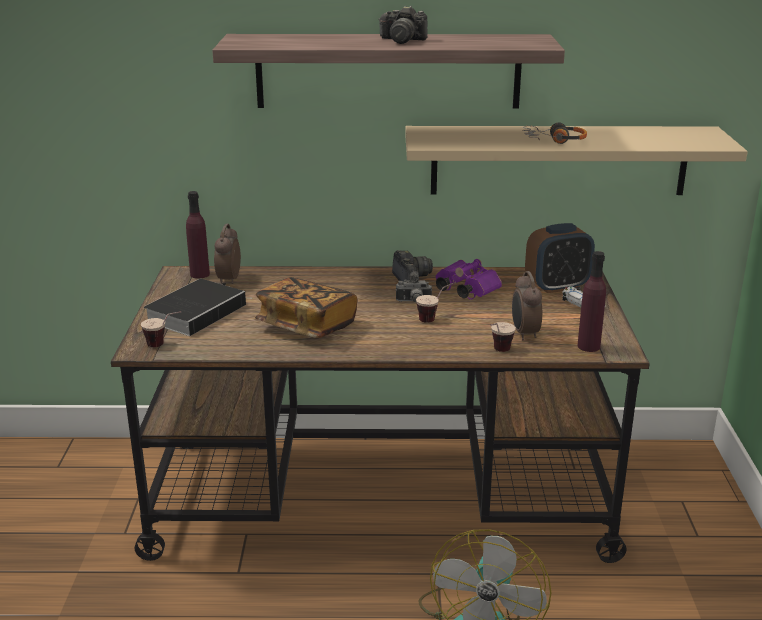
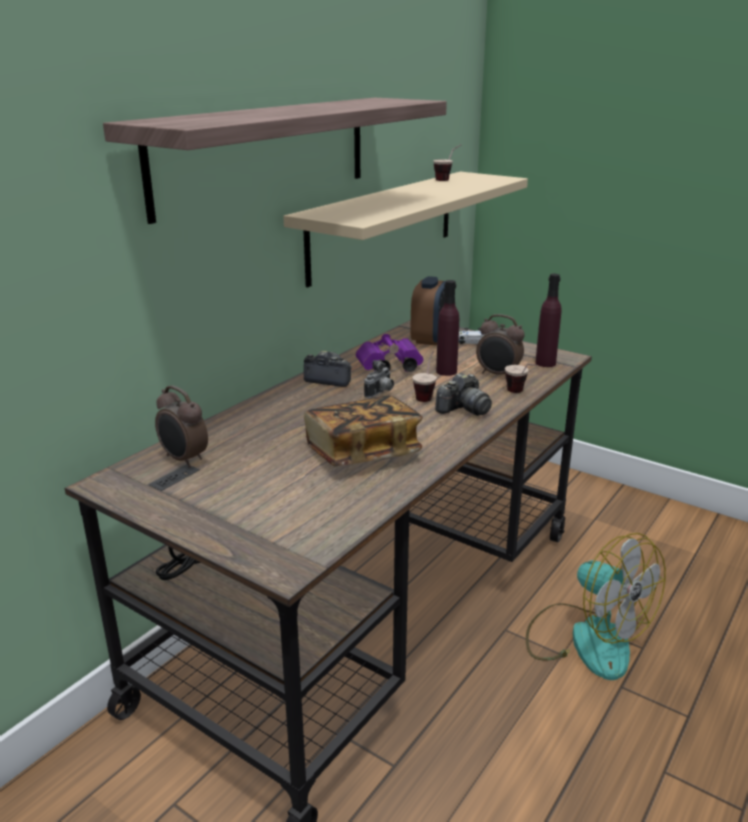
camera: 55 degrees left, 0 degrees up
cup [141,311,181,347] -> cup moved to [433,145,461,181]
book [144,279,252,336] -> none
purple bottle [186,191,210,279] -> purple bottle moved to [436,280,459,376]
camera [378,6,427,44] -> camera moved to [435,373,492,416]
headphones [522,122,587,144] -> none

